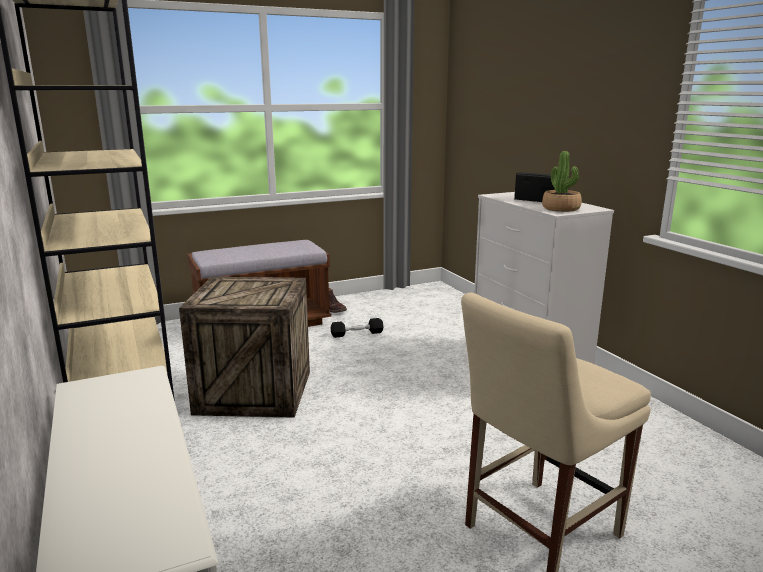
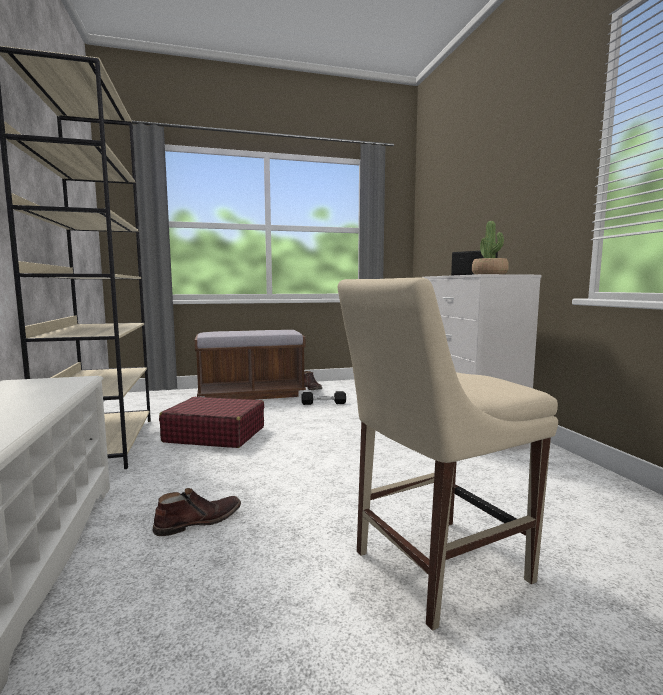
camera: 10 degrees right, 10 degrees down
crate [179,277,310,418] -> red suitcase [159,397,264,448]
none -> brown boot [153,488,241,536]

